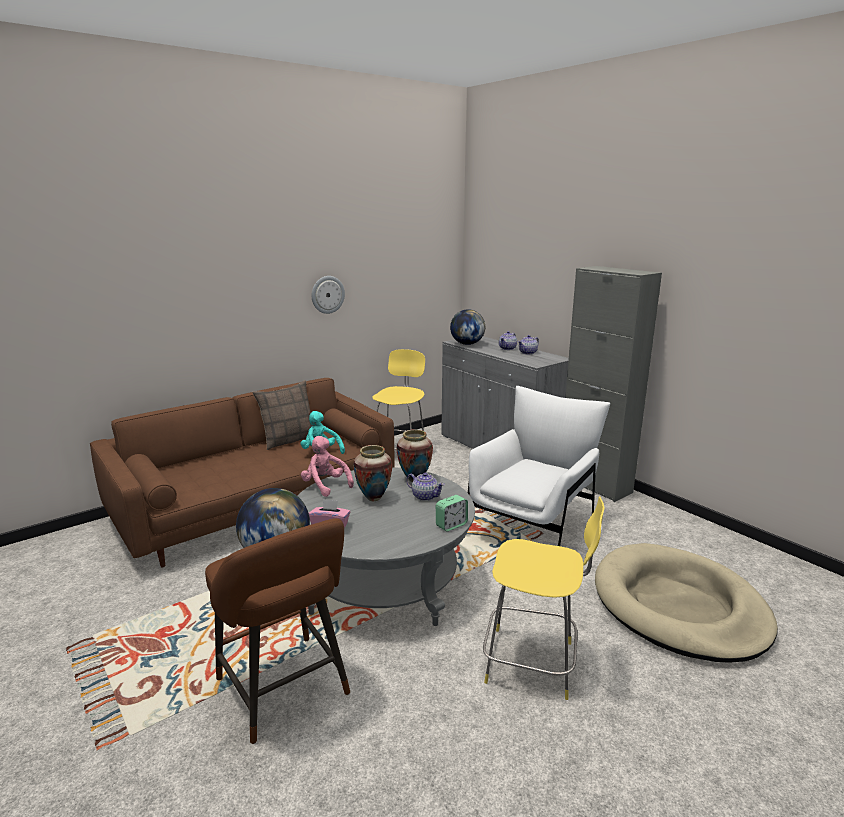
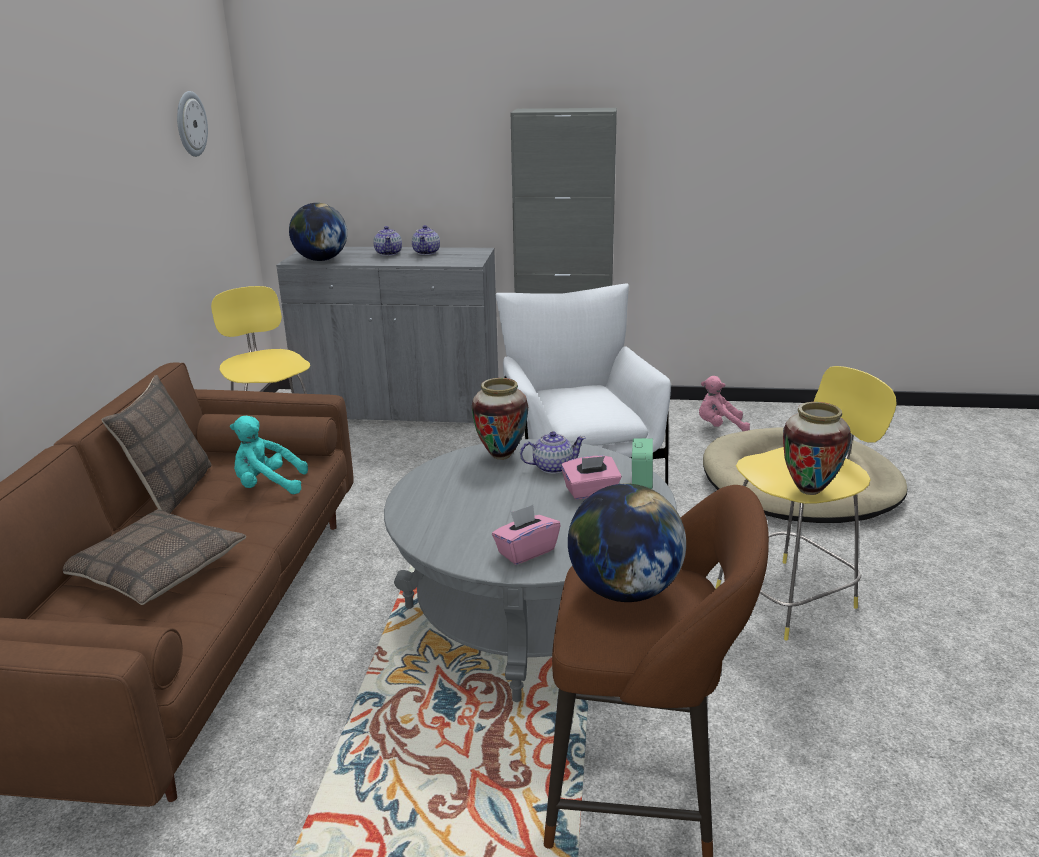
camera: 45 degrees left, 5 degrees up
pink plush toy [301,436,354,497] -> pink plush toy moved to [699,376,750,431]
wall clock [312,276,345,314] -> wall clock moved to [177,91,208,157]
vase [353,445,392,501] -> vase moved to [783,402,851,495]
none -> pillow [63,509,246,605]
none -> pink tissue box [561,456,622,500]

